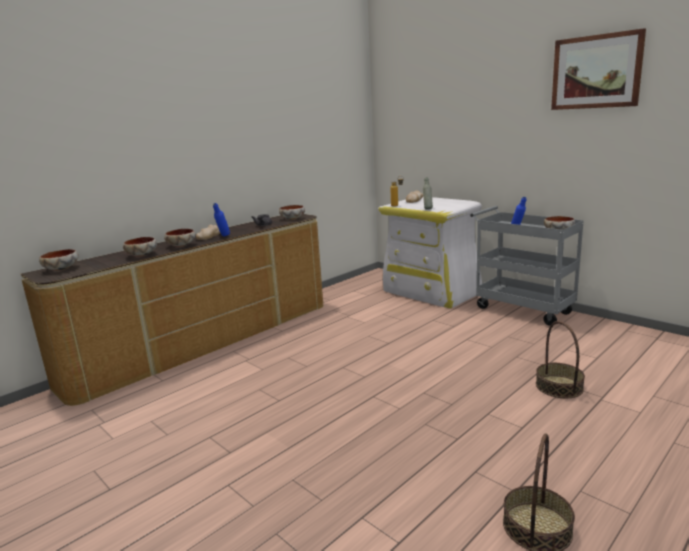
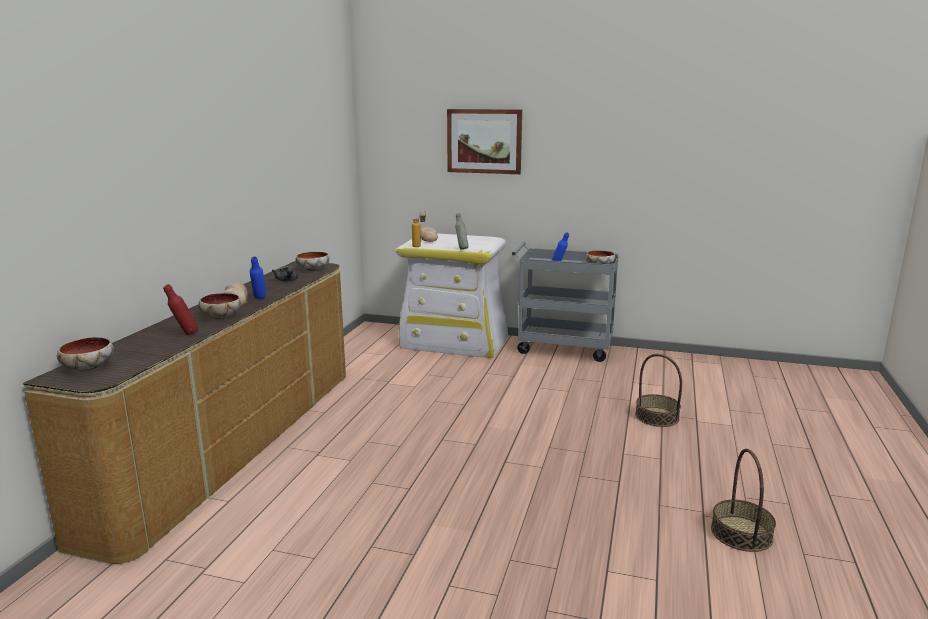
camera: 30 degrees left, 0 degrees up
bowl [123,237,157,257] -> red bottle [163,284,199,335]
picture [551,28,646,110] -> picture moved to [447,109,522,174]

